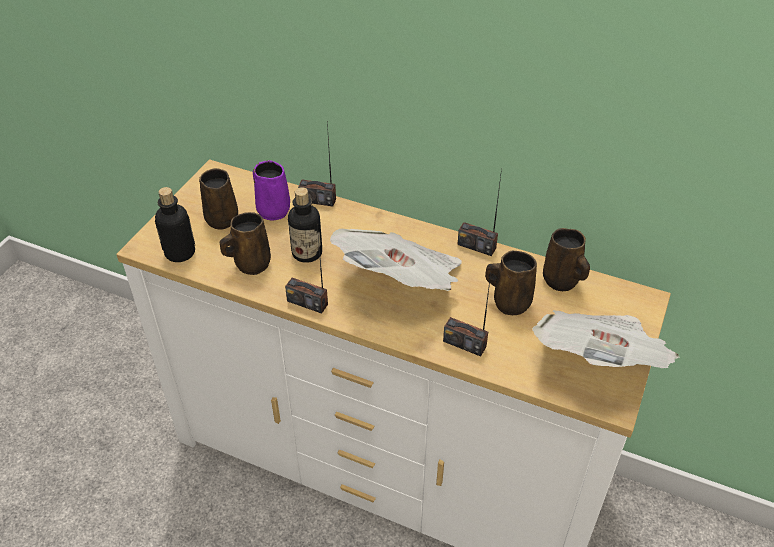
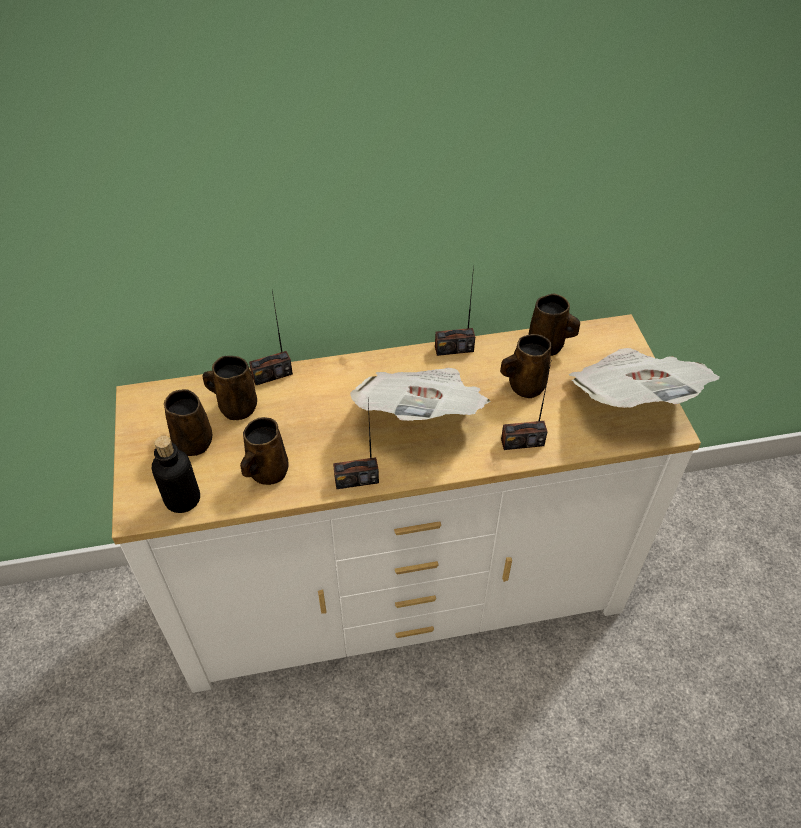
camera: 35 degrees left, 5 degrees up
purple mug [253,160,290,221] -> brown mug [203,356,257,420]
bottle [288,187,322,263] -> none

